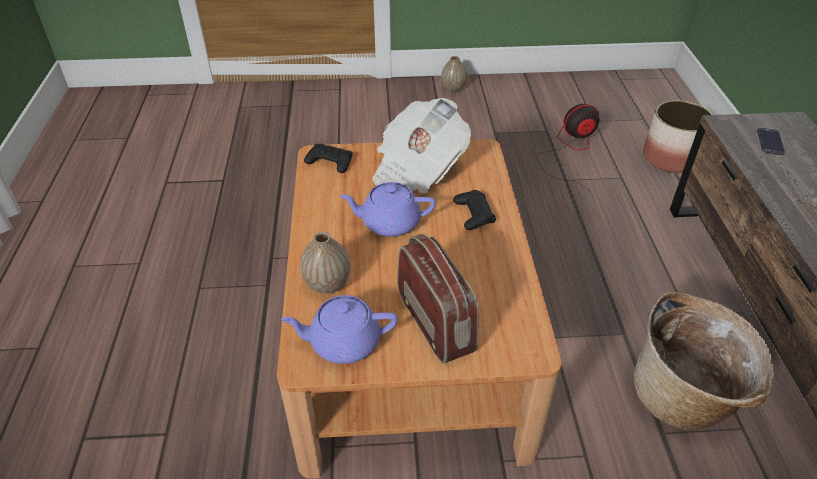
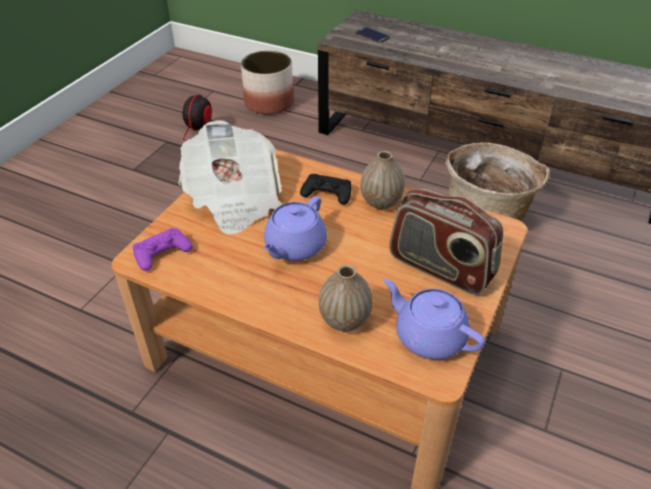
camera: 60 degrees left, 0 degrees up
purple teapot [281,295,398,364] -> purple teapot turned 105 degrees clockwise [383,279,485,359]
black game controller [304,144,353,173] -> purple game controller [133,228,193,271]
radio [397,234,479,364] -> radio turned 150 degrees counterclockwise [389,188,503,295]
vase [441,56,467,92] -> vase moved to [361,151,405,209]

